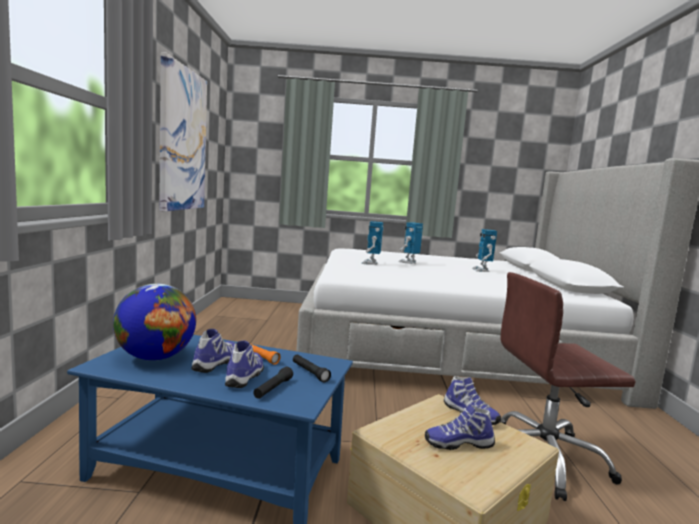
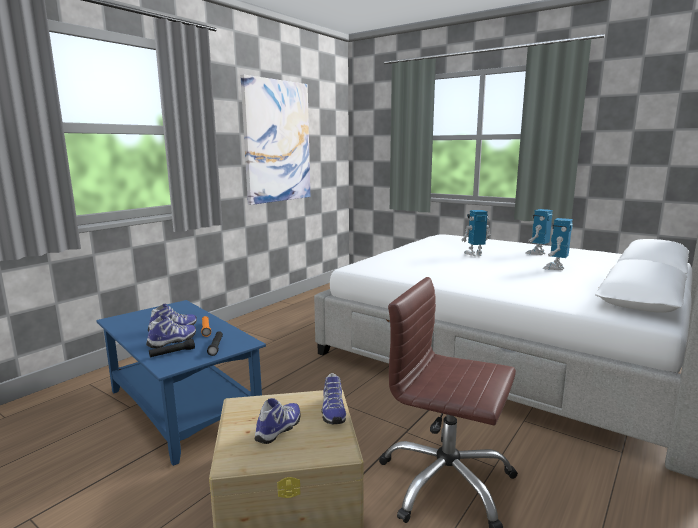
camera: 35 degrees right, 5 degrees up
globe [113,283,196,361] -> none
toy robot [361,221,384,265] -> toy robot moved to [525,209,553,255]
shoe [425,404,495,450] -> shoe turned 90 degrees clockwise [255,398,301,444]

